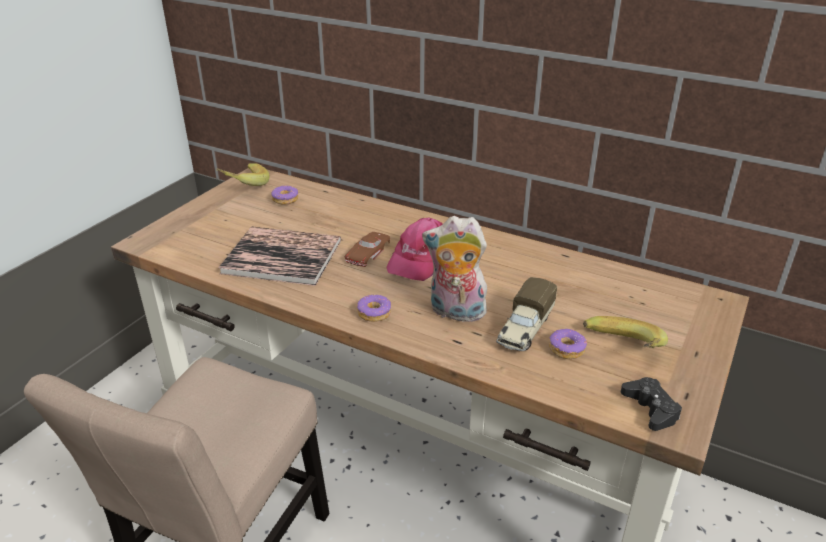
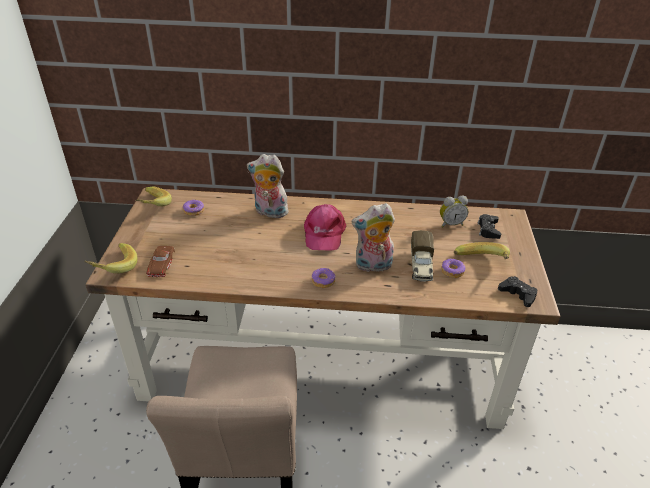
camera: 25 degrees left, 5 degrees up
book [218,226,341,286] -> none
brown toy car [345,232,390,267] -> brown toy car moved to [146,246,175,278]
none -> banana [84,243,137,274]
none -> plush toy [247,154,289,218]
none -> alarm clock [440,195,469,228]
none -> black game controller [478,214,501,239]

